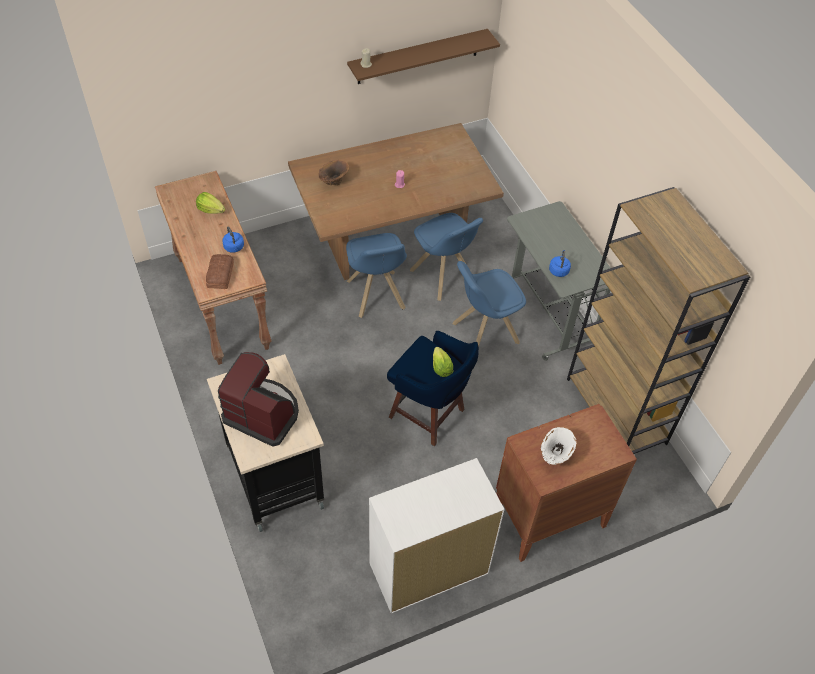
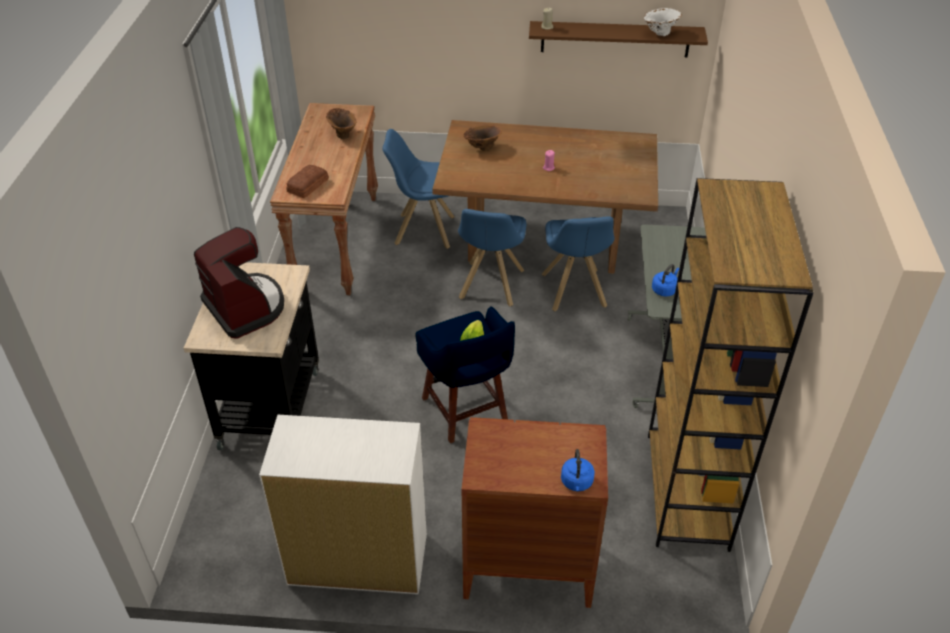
camera: 30 degrees right, 10 degrees down
lettuce [196,192,226,214] -> brown vase [326,108,357,139]
blue kettle [222,226,244,253] -> blue kettle moved to [561,449,595,491]
blue chair [452,261,526,347] -> blue chair moved to [382,129,454,249]
white vase [540,427,577,465] -> white vase moved to [644,8,682,36]

